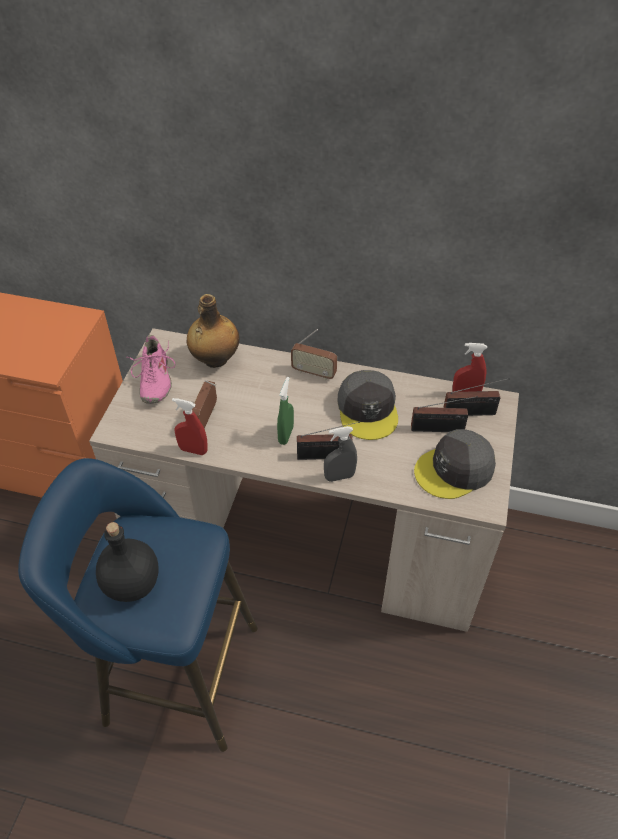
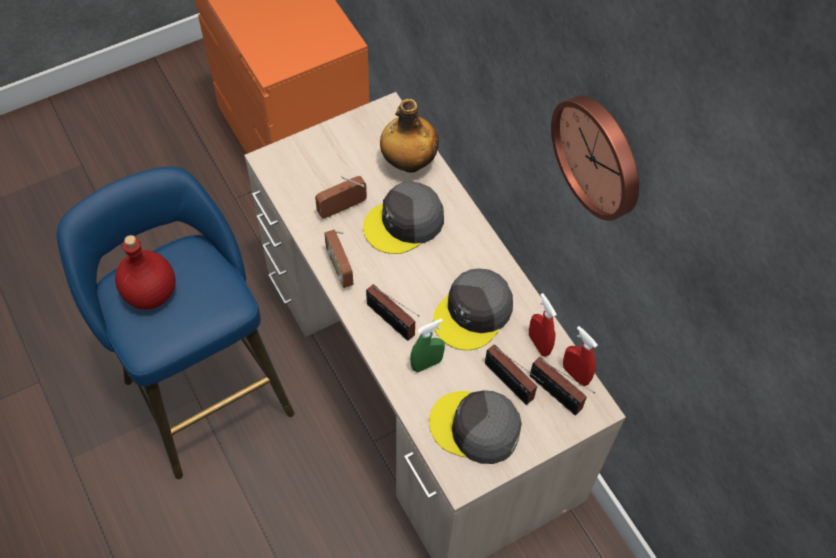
camera: 45 degrees right, 10 degrees up
black bottle [96,522,158,602] -> red bottle [115,235,176,310]
pink shoe [127,335,175,404] -> none
red spray bottle [172,398,208,455] -> red spray bottle moved to [529,293,557,357]
green spray bottle [277,377,294,445] -> green spray bottle moved to [410,319,445,372]
radio [291,329,337,380] -> radio moved to [324,230,354,288]
grey spray bottle [324,426,357,482] -> none
none -> grey cap [363,182,444,254]
none -> wall clock [551,95,639,221]

